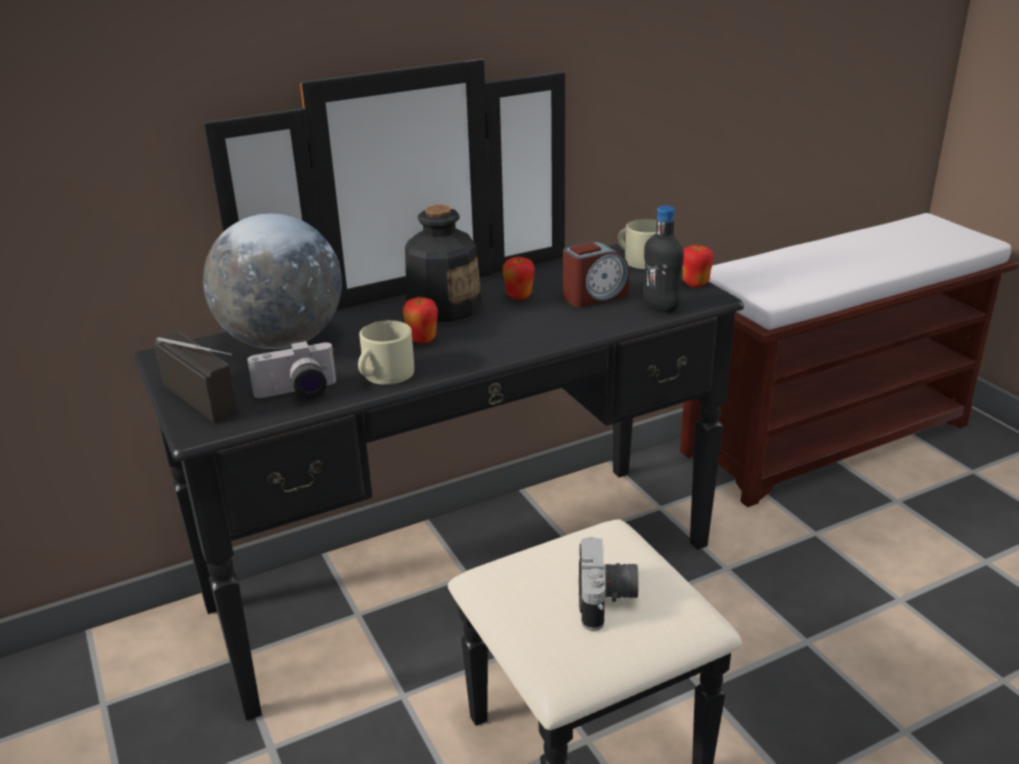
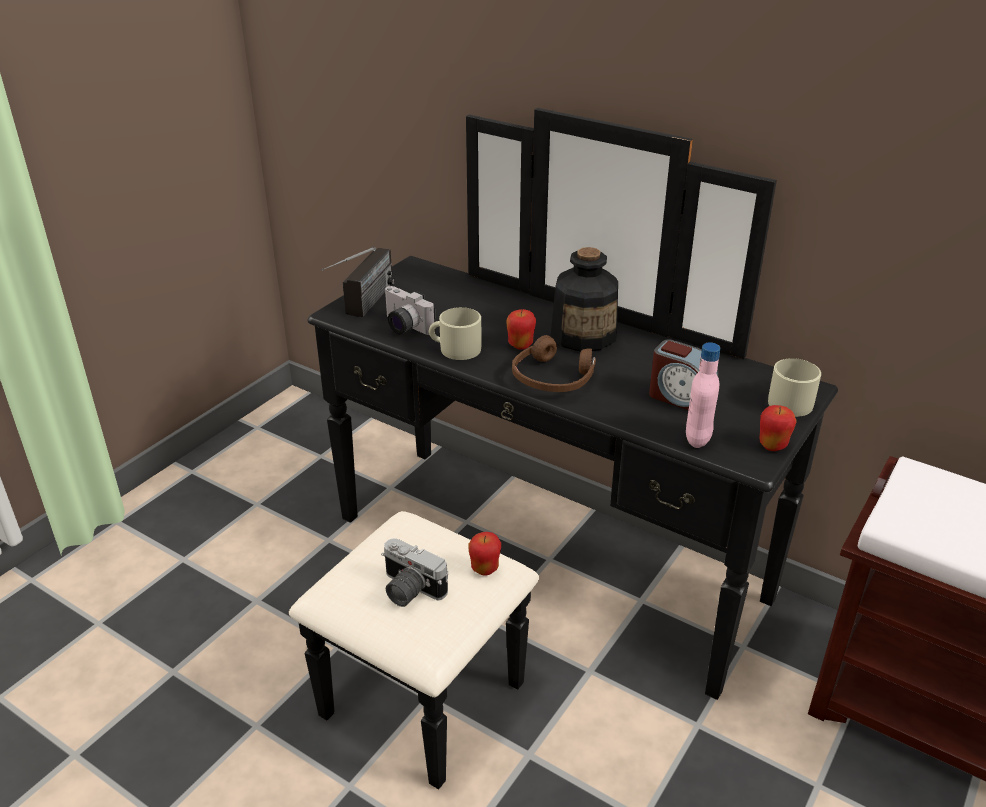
camera: 60 degrees right, 5 degrees up
globe [203,213,342,349] -> none
apple [503,255,535,300] -> apple moved to [468,532,501,576]
camera [579,537,639,631] -> camera turned 60 degrees clockwise [381,538,448,607]
black bottle [642,206,684,312] -> pink bottle [686,342,720,448]
none -> brown headphones [512,335,596,392]

